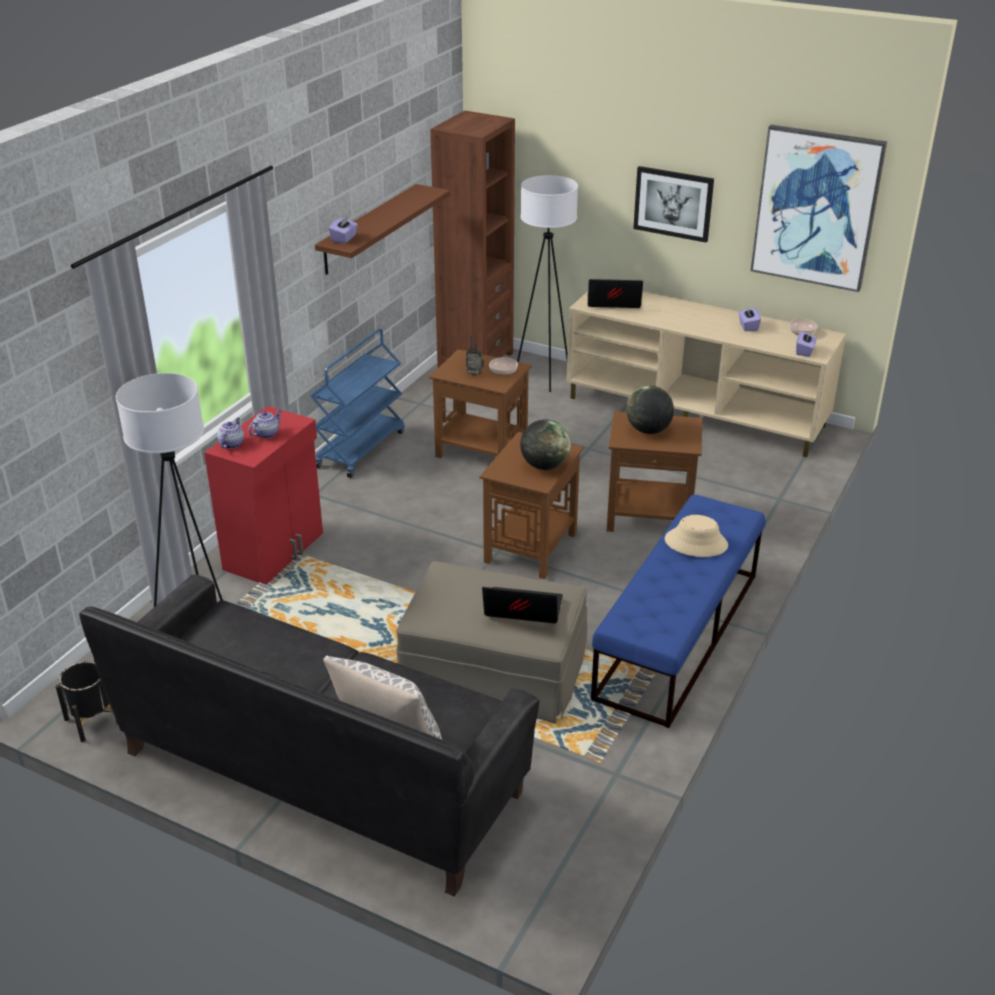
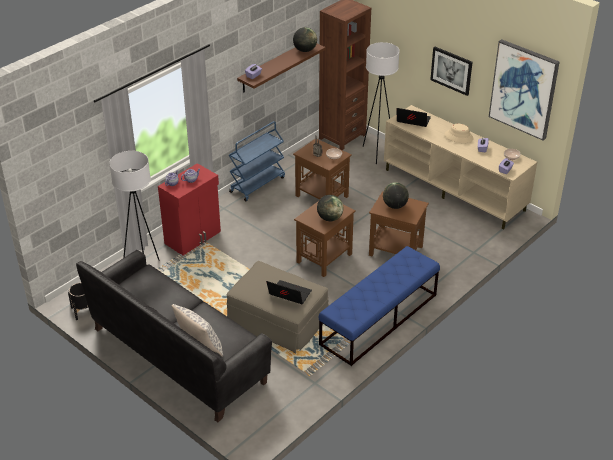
camera: 15 degrees right, 5 degrees up
beige hat [665,515,728,557] -> beige hat moved to [445,124,474,143]
none -> globe [293,27,317,52]

